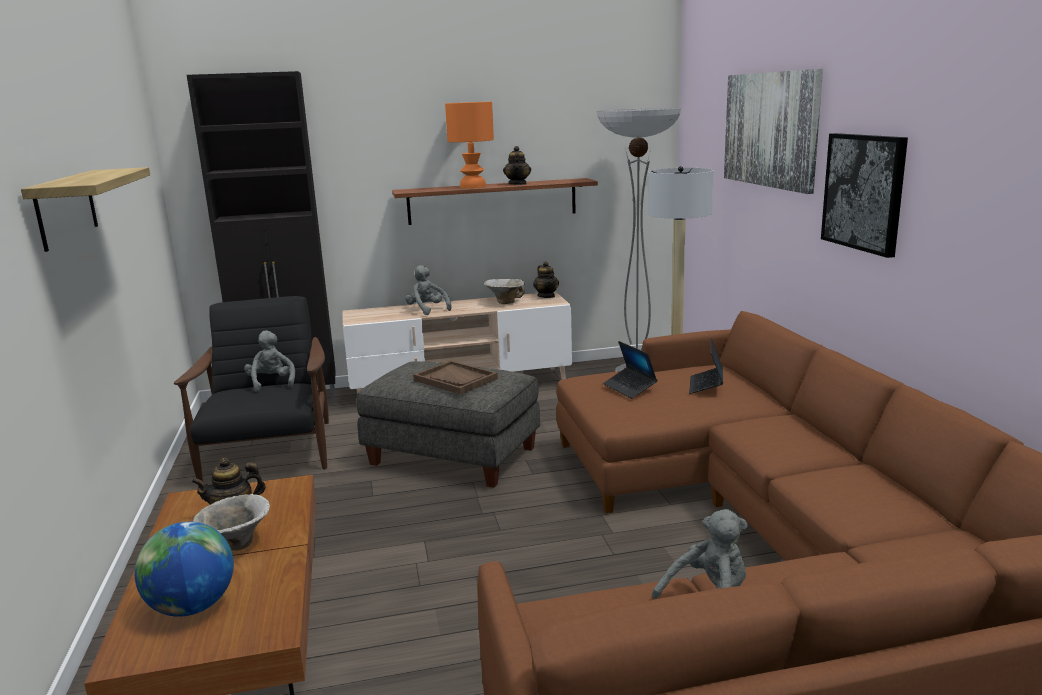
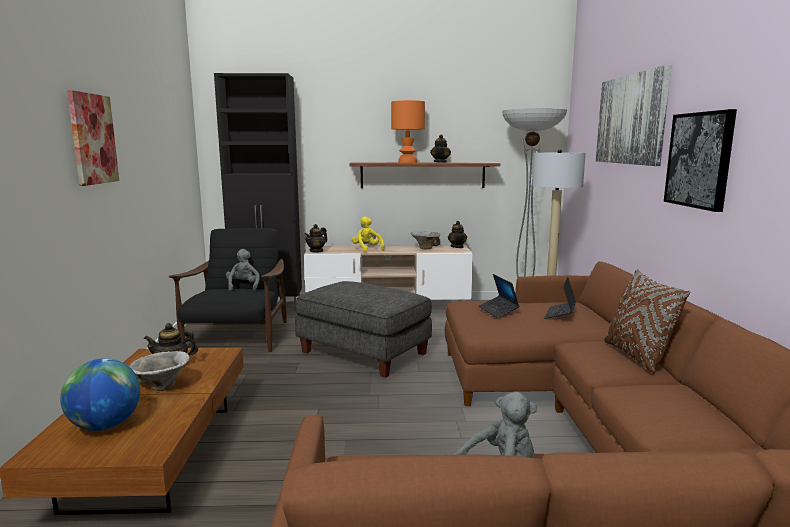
camera: 10 degrees right, 5 degrees down
shelf [21,167,150,252] -> picture [67,90,119,186]
grey plush toy [405,265,452,315] -> yellow plush toy [352,216,384,252]
brown tray [413,361,498,395] -> none
none -> teapot [304,224,328,253]
none -> brown pillow [604,269,691,373]

